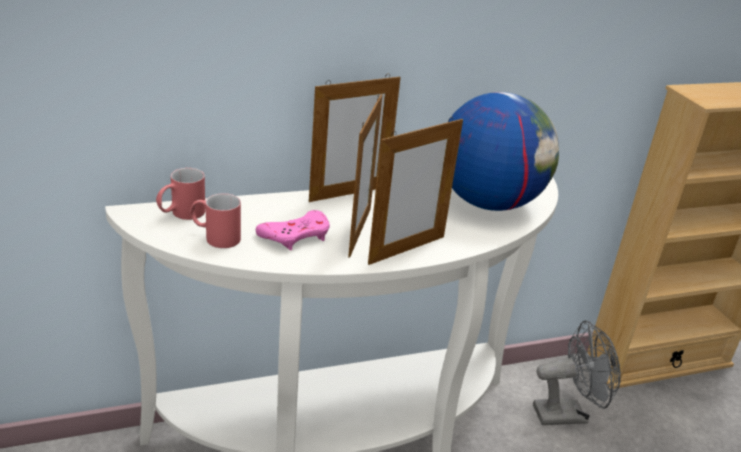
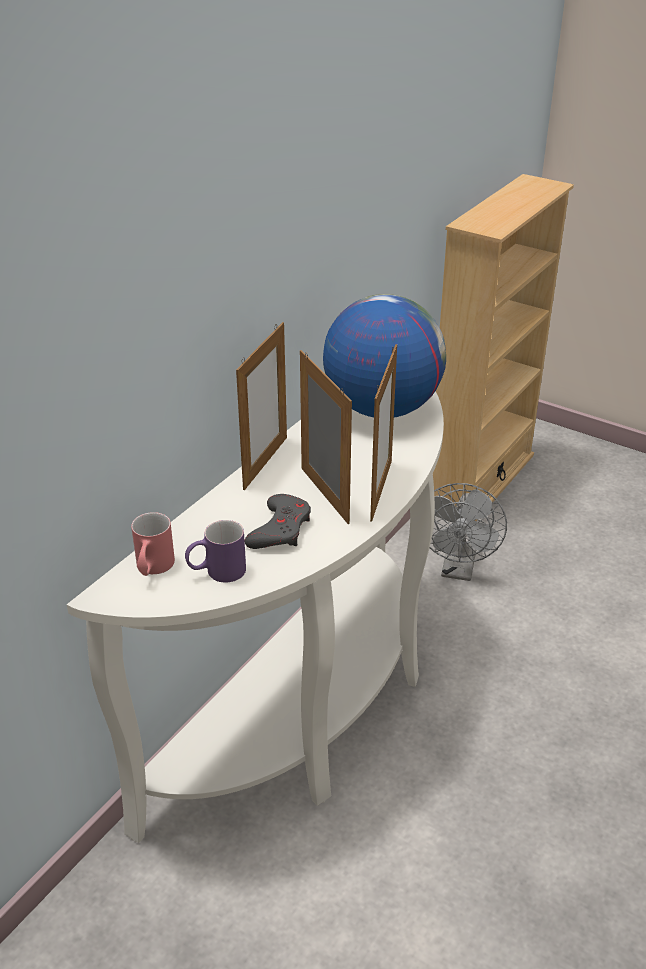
camera: 35 degrees left, 5 degrees up
red mug [190,193,241,248] -> purple mug [185,520,246,583]
pink game controller [256,210,330,250] -> grey game controller [244,494,311,549]
grey fan [533,320,621,425] -> grey fan turned 150 degrees clockwise [430,483,507,581]

